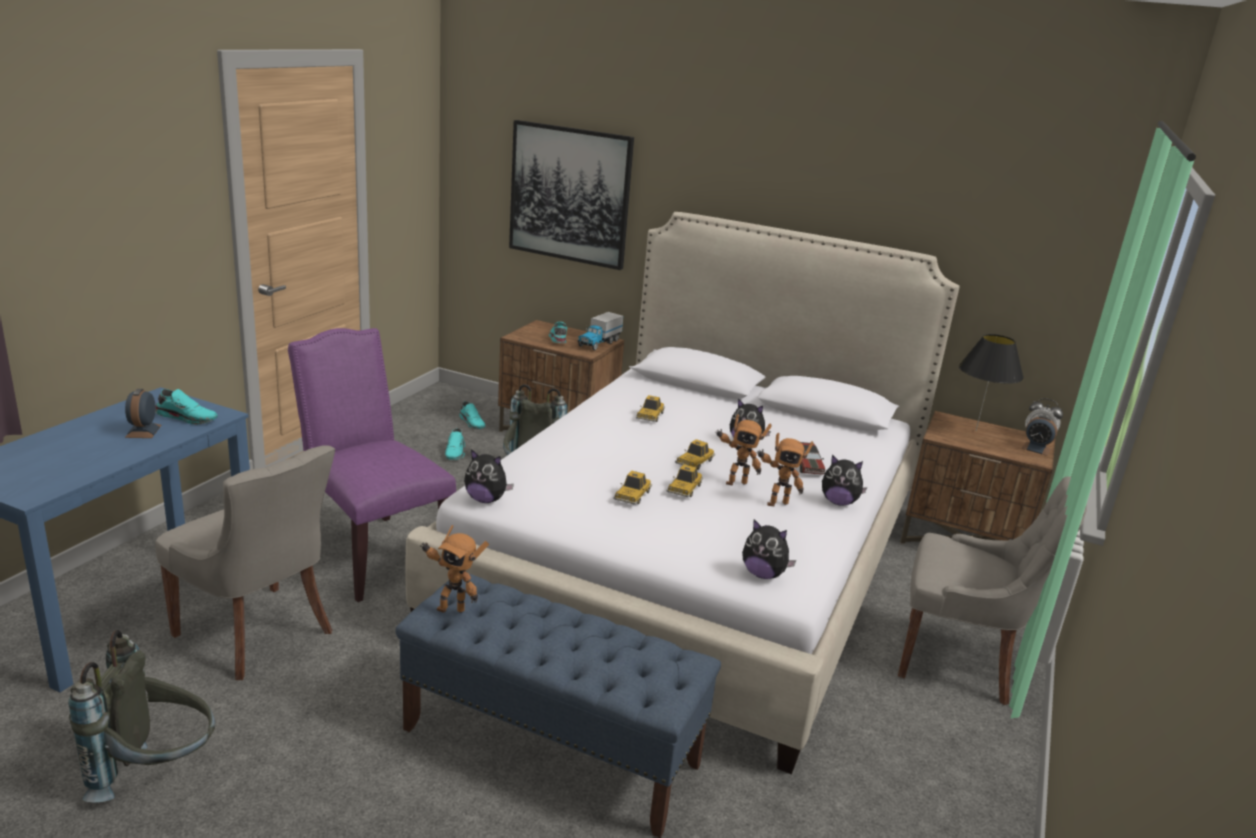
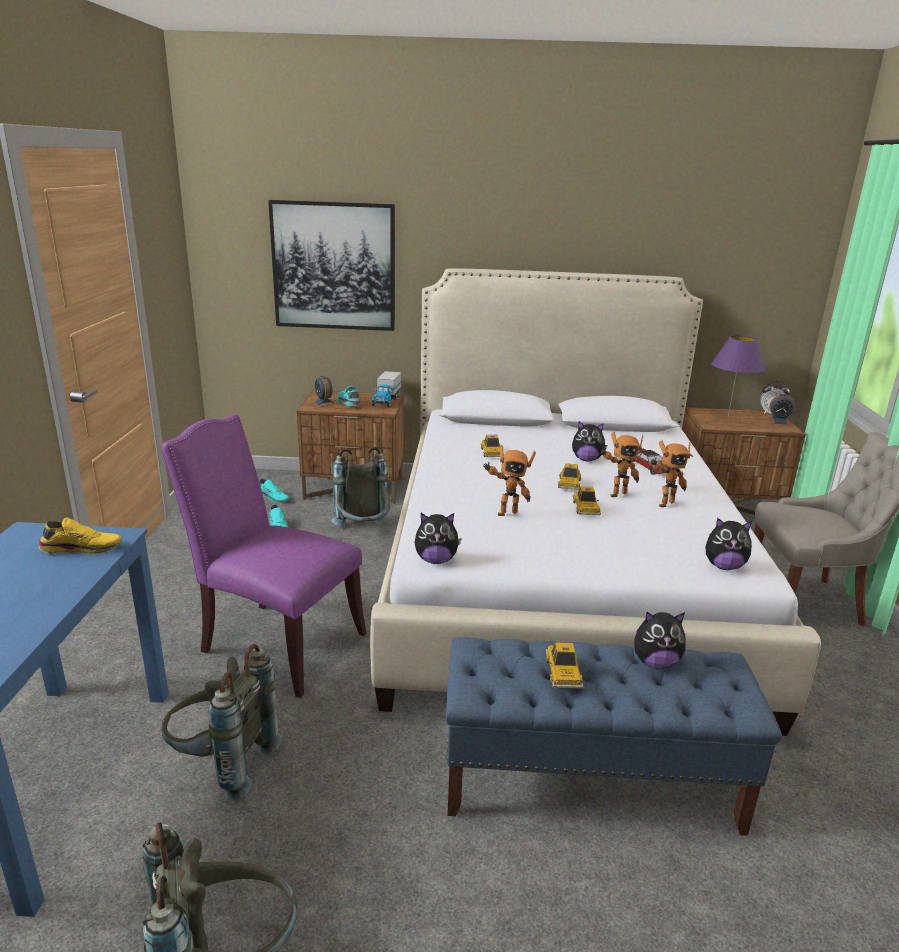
camera: 20 degrees left, 0 degrees up
alarm clock [125,389,161,438] -> alarm clock moved to [314,376,335,407]
turquoise shoe [155,389,218,425] -> yellow shoe [38,517,122,554]
grey chair [155,445,335,680] -> grey backpack [161,644,281,800]
toy robot [420,525,489,613] -> toy robot moved to [483,446,536,516]
toy car [613,470,652,505] -> toy car moved to [545,643,584,689]
plush toy [822,455,867,506] -> plush toy moved to [634,612,686,668]
black table lamp [959,334,1024,431] -> purple table lamp [711,335,765,416]

